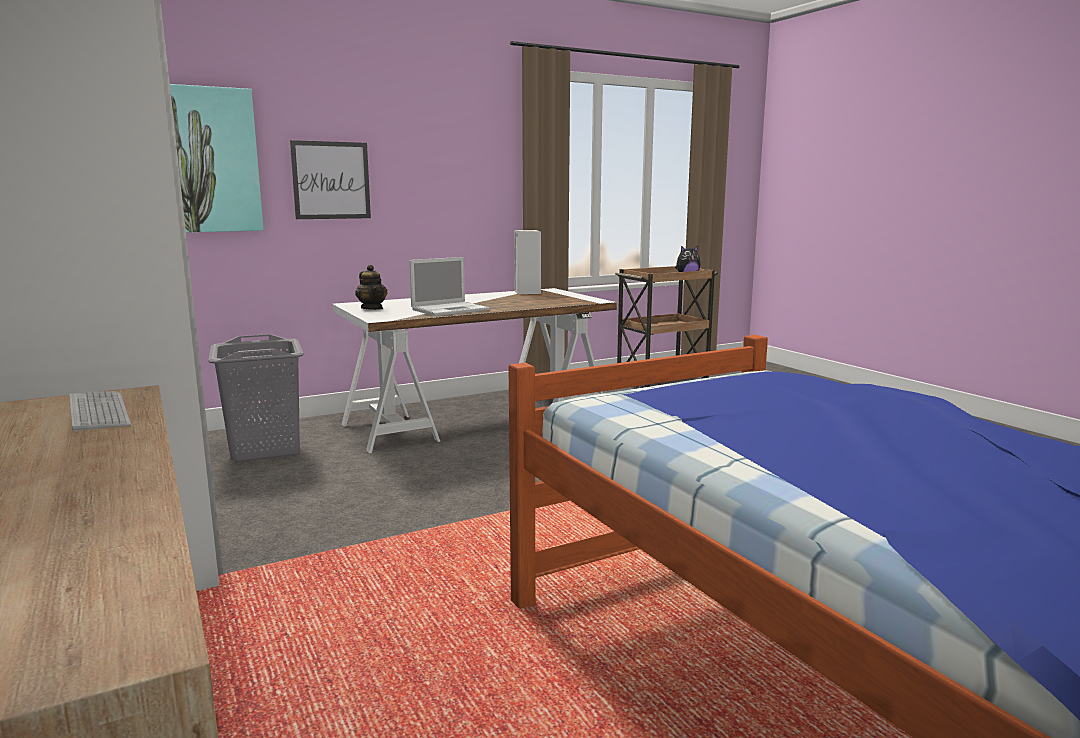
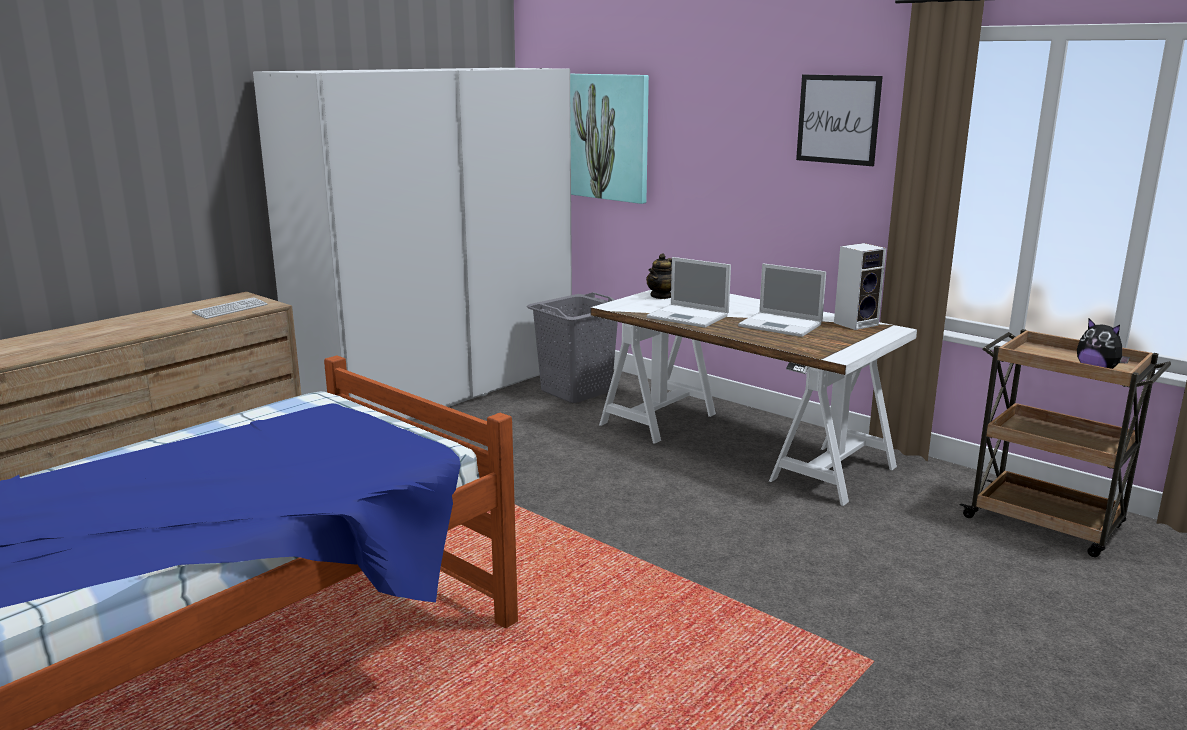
camera: 70 degrees right, 5 degrees up
picture [290,140,371,219] -> picture moved to [796,75,883,166]
none -> laptop [738,263,826,337]

